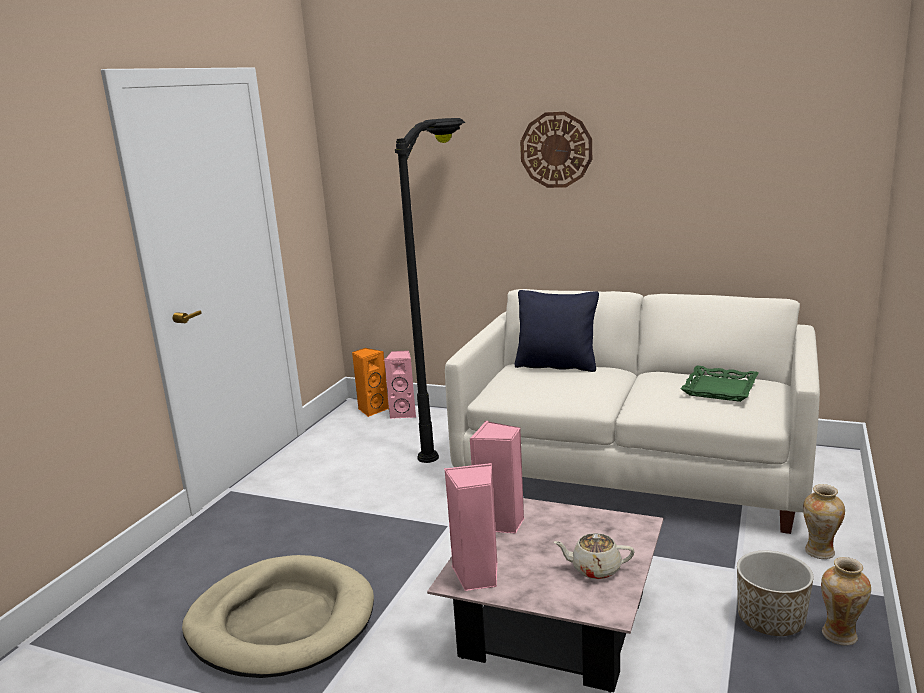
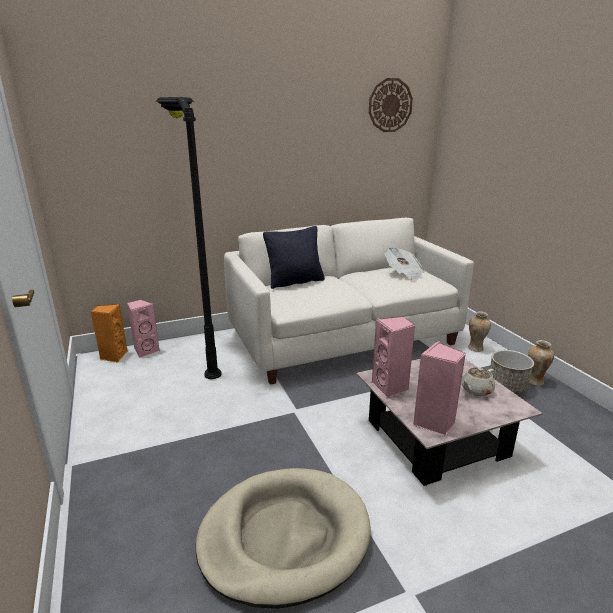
camera: 45 degrees left, 5 degrees up
wall clock [520,112,592,188] -> wall clock moved to [369,78,413,132]
green tray [681,365,758,402] -> newspaper [385,247,425,281]

